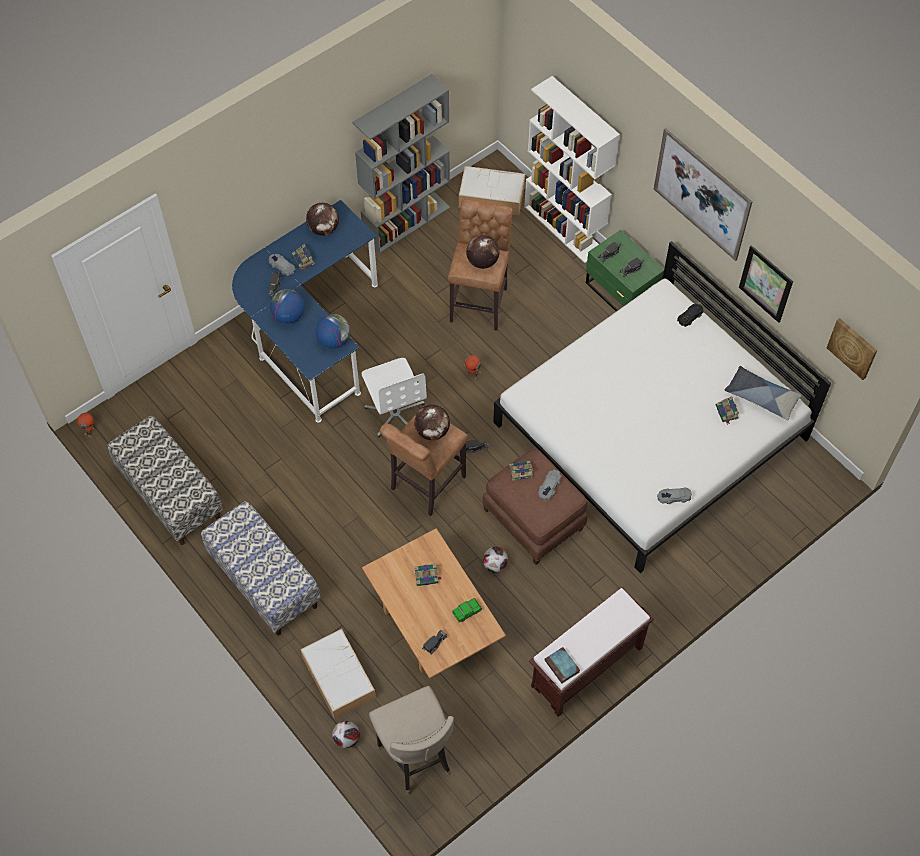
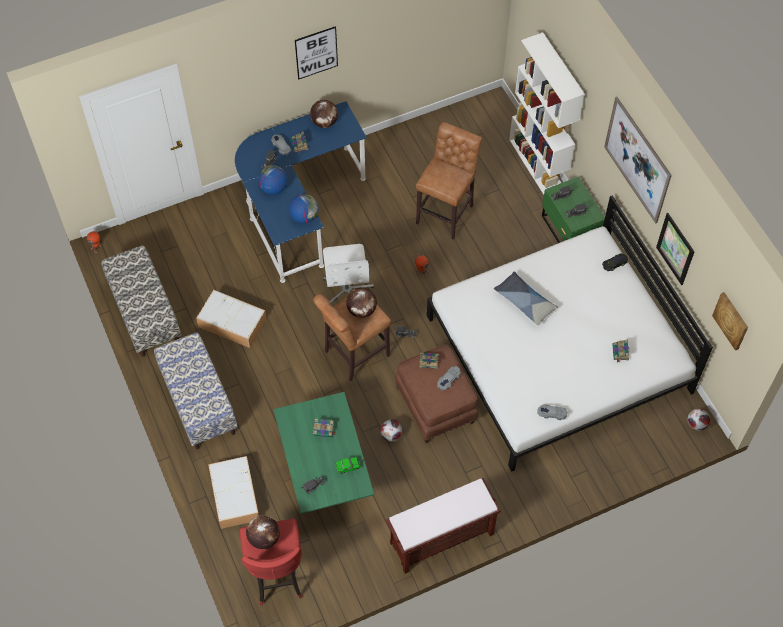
camera: 15 degrees right, 0 degrees up
football [332,721,360,748] -> football moved to [687,409,710,431]
grey bookcase [352,74,450,254] -> none
brown coffee table [362,528,506,679] -> green coffee table [274,392,374,514]
beige stool [369,686,454,795] -> red stool [240,519,302,605]
storage box [459,166,525,215] -> storage box moved to [196,290,267,348]
globe [466,235,500,269] -> globe moved to [246,515,280,549]
book [545,647,580,683] -> none
pillow [725,366,802,421] -> pillow moved to [494,272,558,326]
none -> picture [295,26,338,79]

